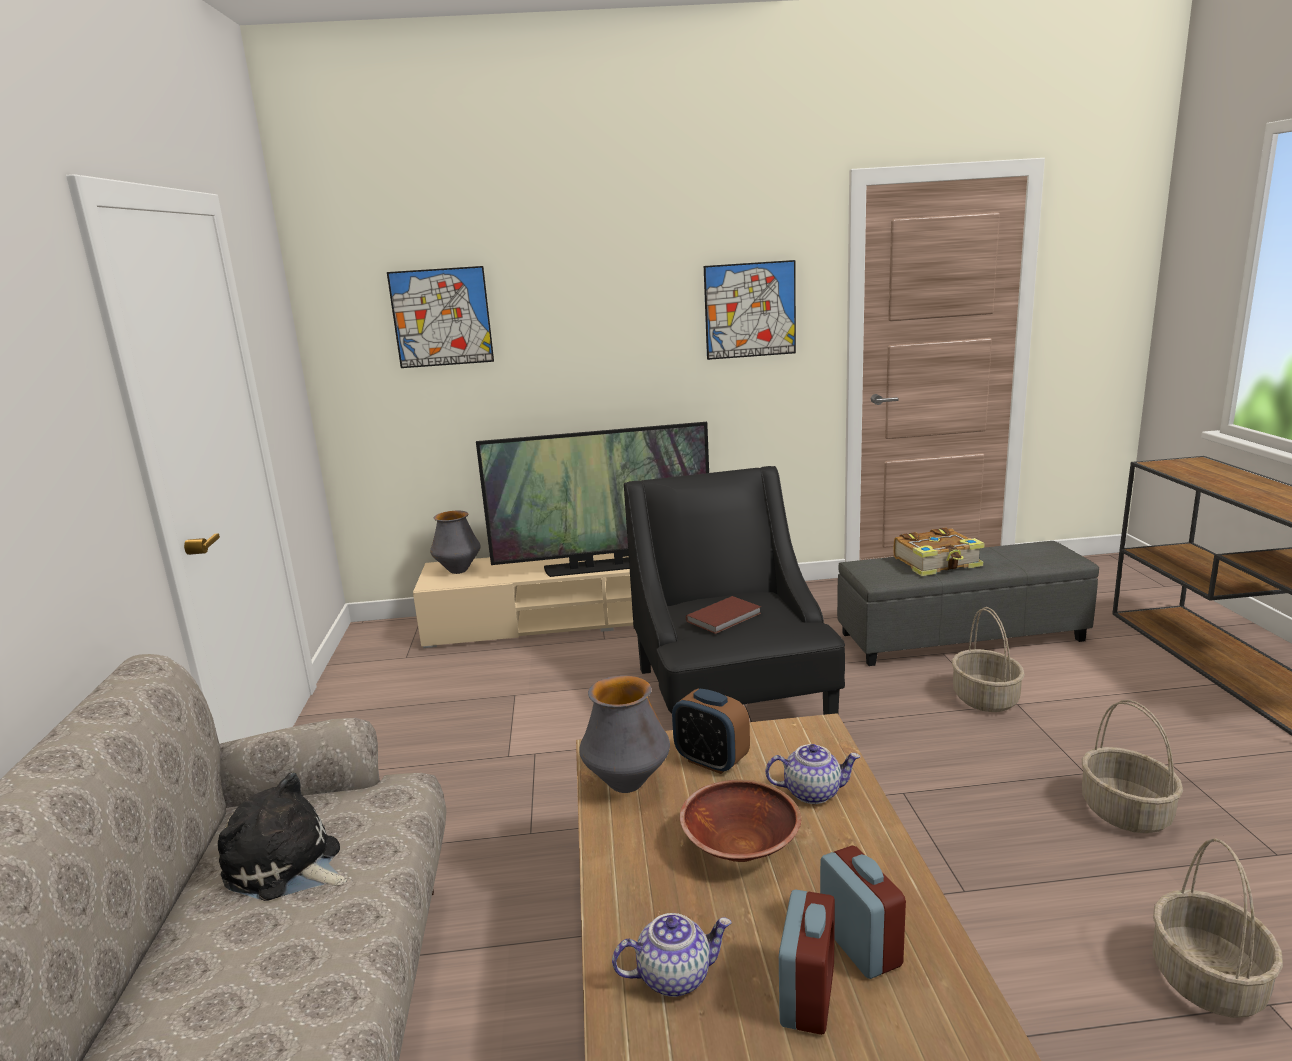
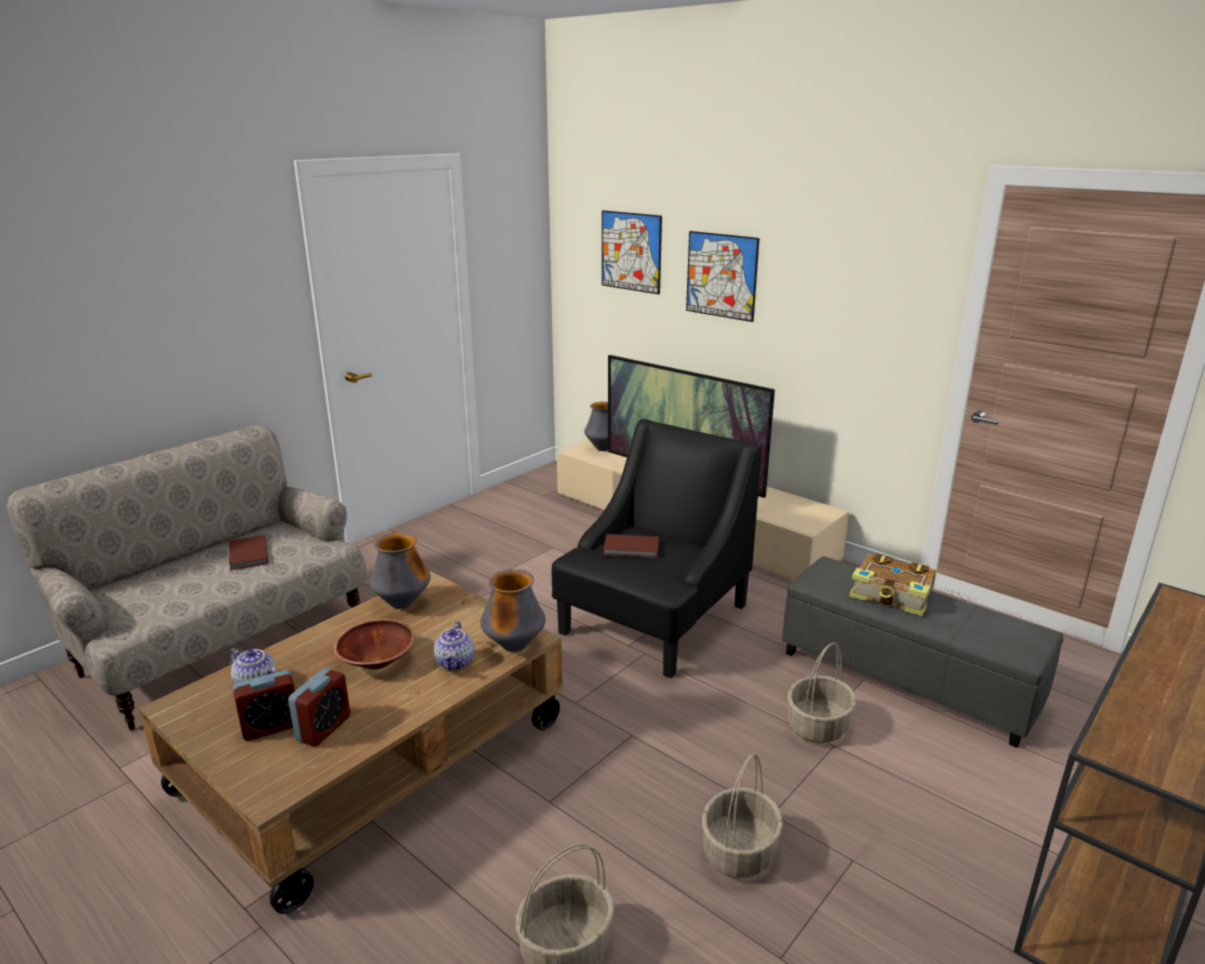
camera: 45 degrees right, 5 degrees up
plush toy [218,772,347,901] -> brown book [229,535,268,570]
alarm clock [672,689,750,774] -> none
picture [704,260,796,360] -> picture moved to [686,231,759,322]
teapot [765,744,860,804] -> teapot turned 45 degrees clockwise [434,621,474,671]
none -> vase [480,569,546,652]

